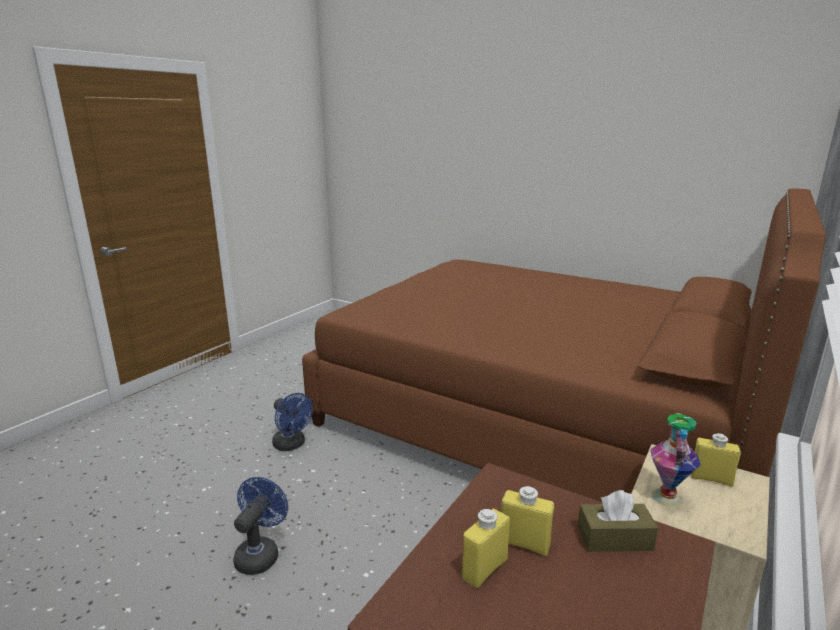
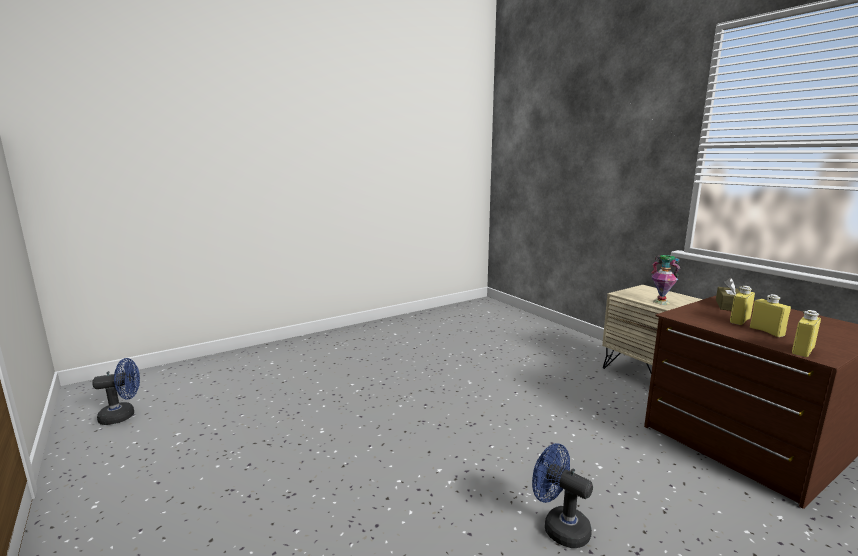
camera: 65 degrees left, 5 degrees down
blue fan [272,393,313,451] -> blue fan moved to [92,358,140,425]
brown bed [302,188,826,502] -> none
yellow bottle [691,433,741,487] -> yellow bottle moved to [792,310,821,357]

